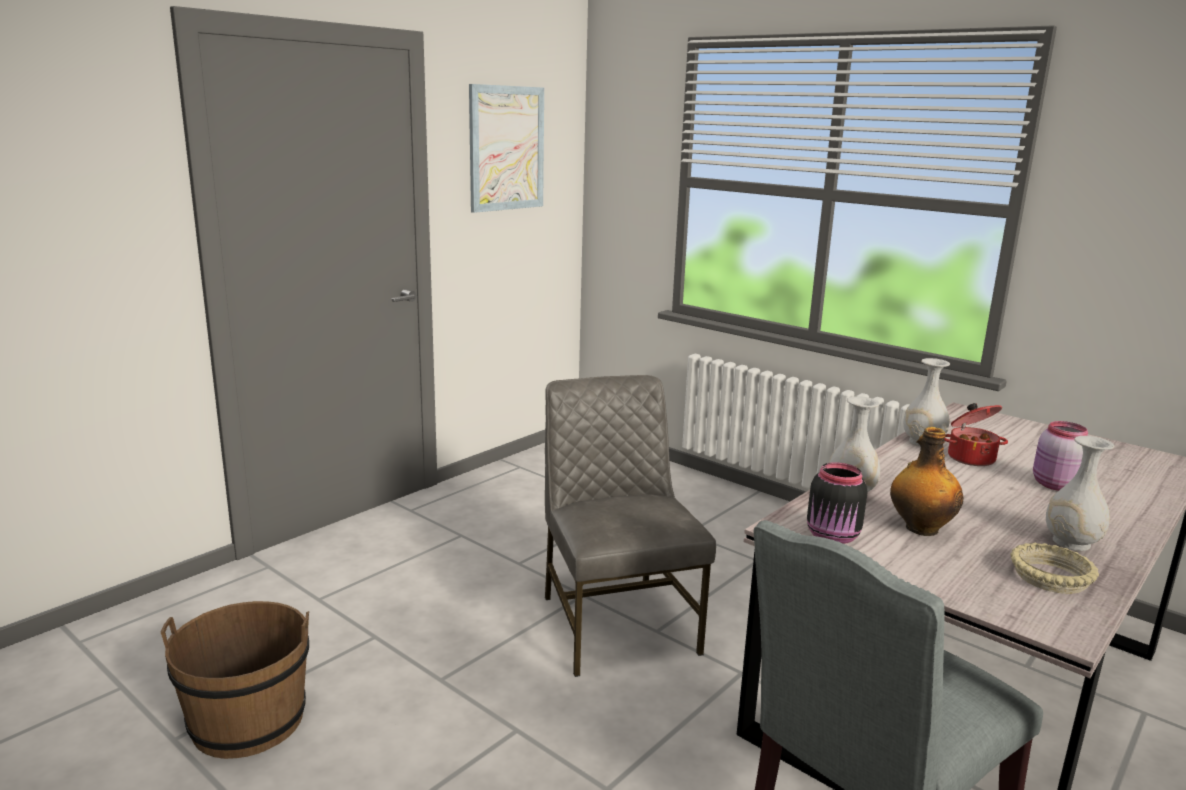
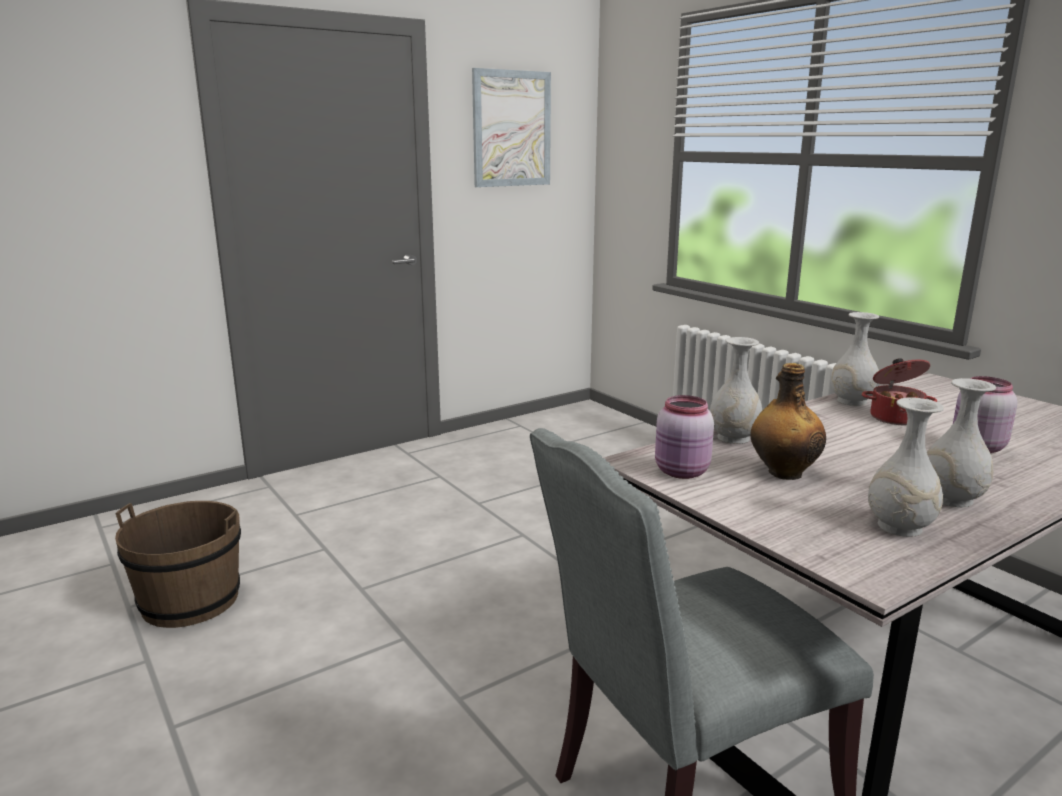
camera: 15 degrees right, 0 degrees up
grey chair [545,375,716,677] -> none
black jar [807,462,867,544] -> pink jar [655,395,714,479]
beige bowl [1010,543,1099,594] -> white vase [868,398,944,537]

